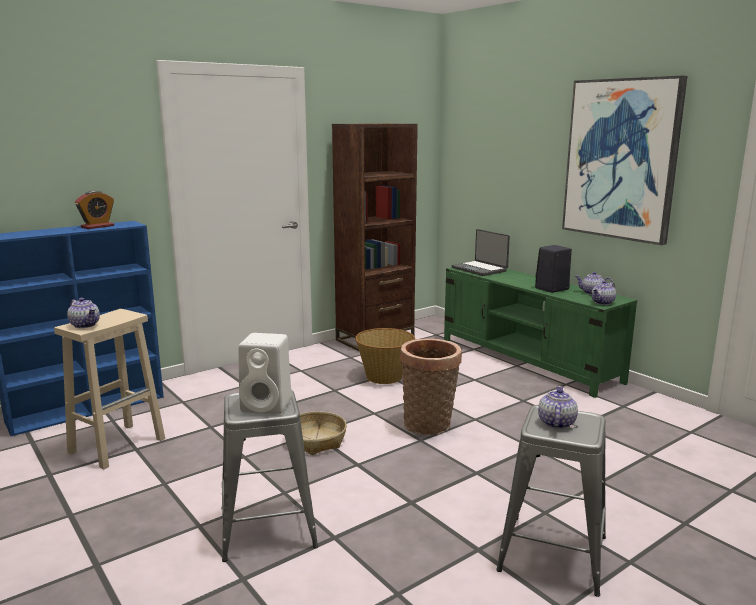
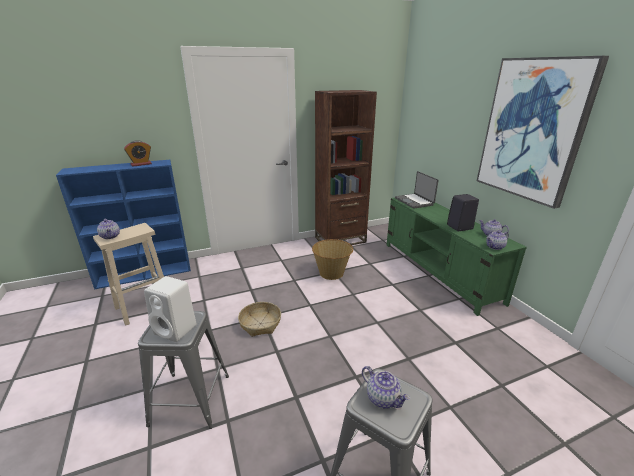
camera: 15 degrees right, 10 degrees up
basket [400,338,462,435] -> none
teapot [538,386,578,429] -> teapot turned 105 degrees clockwise [362,366,410,409]

